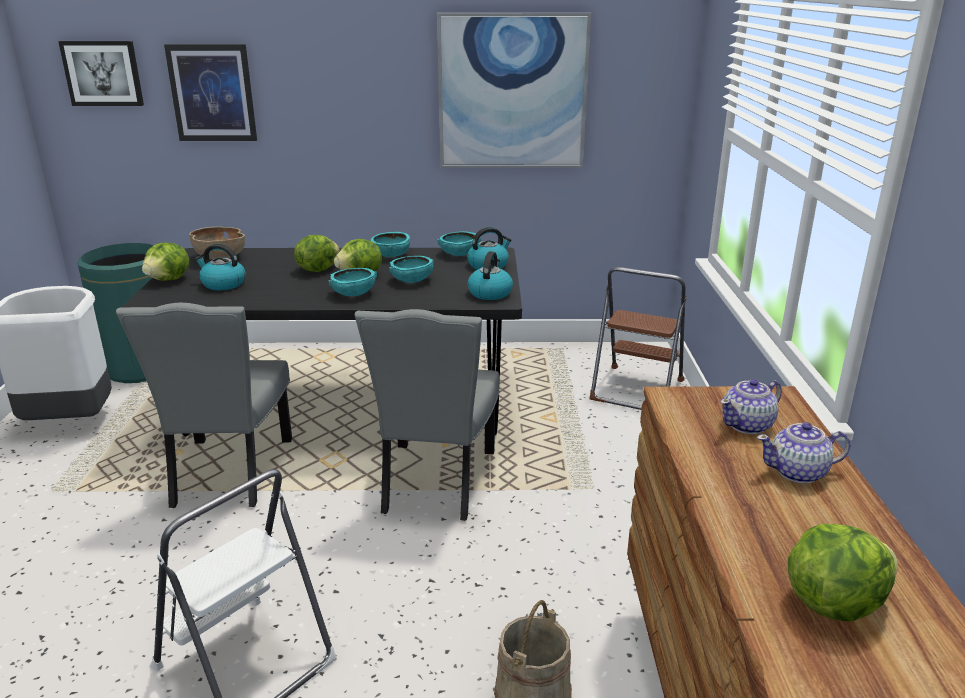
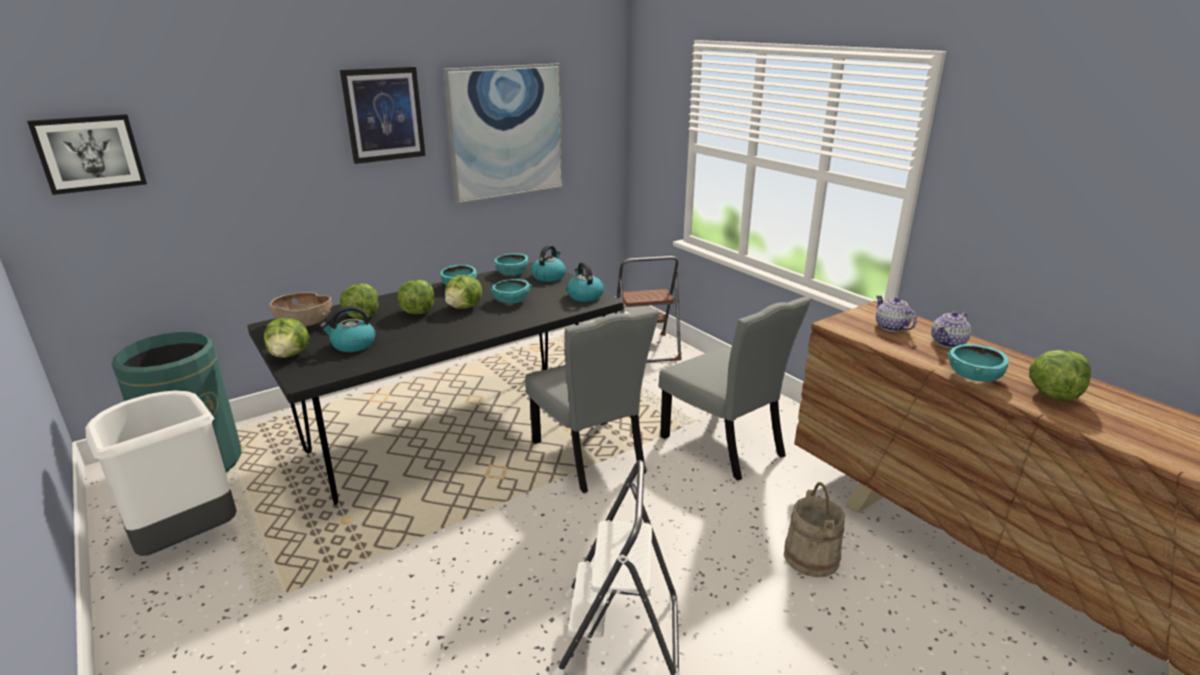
camera: 35 degrees left, 0 degrees up
grey chair [116,302,292,508] -> grey chair moved to [658,297,811,481]
picture [164,44,257,141] -> picture moved to [340,67,426,164]
turquoise bowl [328,268,377,296] -> turquoise bowl moved to [947,344,1009,382]
teapot [720,379,782,434] -> teapot turned 135 degrees clockwise [876,295,917,332]
none -> lettuce [340,284,378,319]

